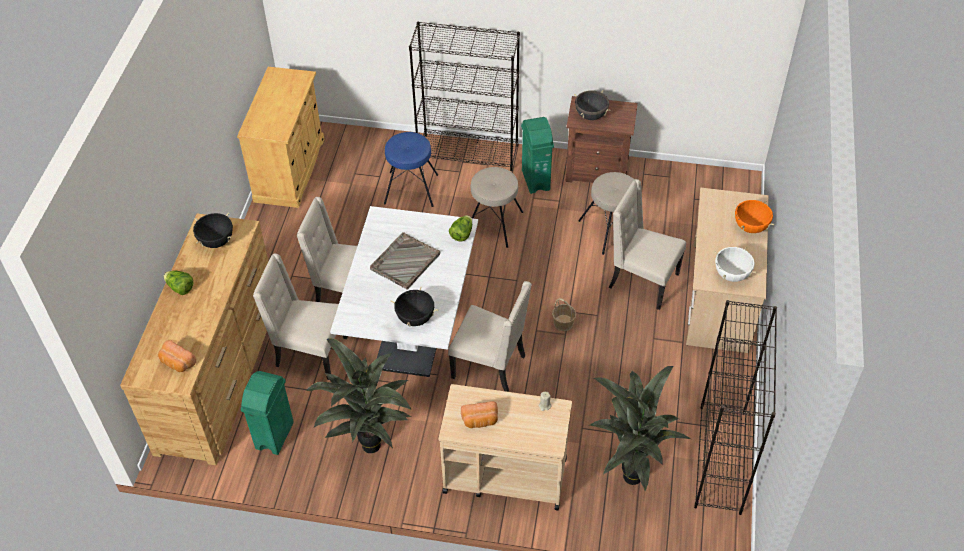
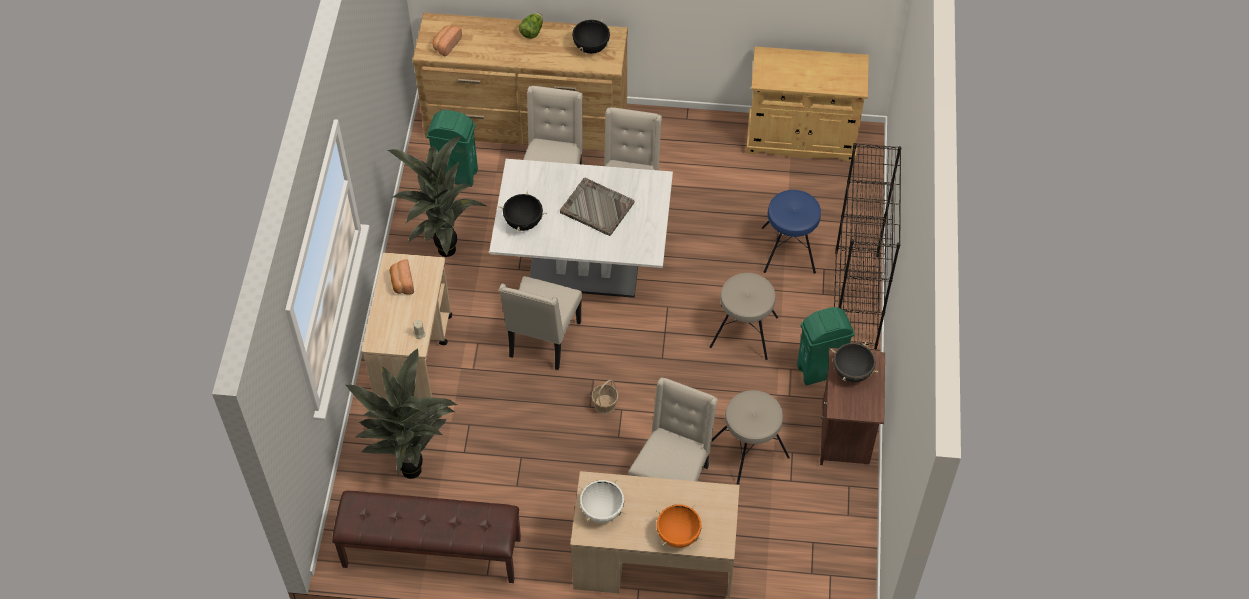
camera: 85 degrees right, 5 degrees up
lettuce [449,215,472,241] -> none
black bookcase [694,300,777,515] -> brown bench [332,491,521,583]

